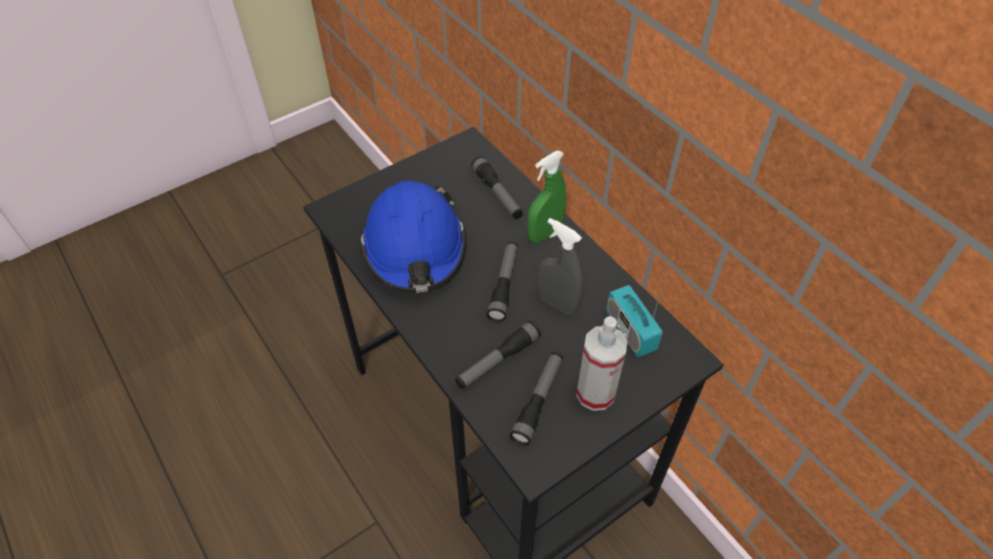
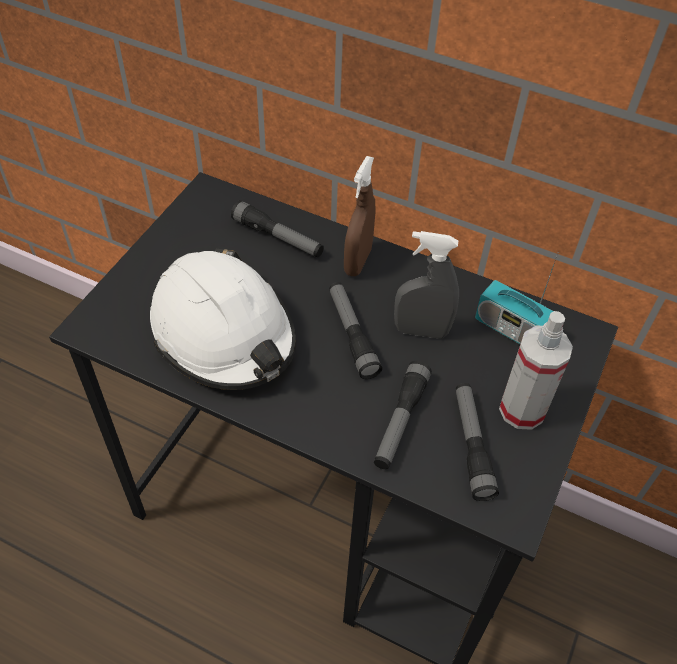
camera: 30 degrees left, 0 degrees up
blue hard hat [360,180,466,293] -> white hard hat [150,249,296,390]
green spray bottle [527,151,566,243] -> brown spray bottle [344,156,375,276]

